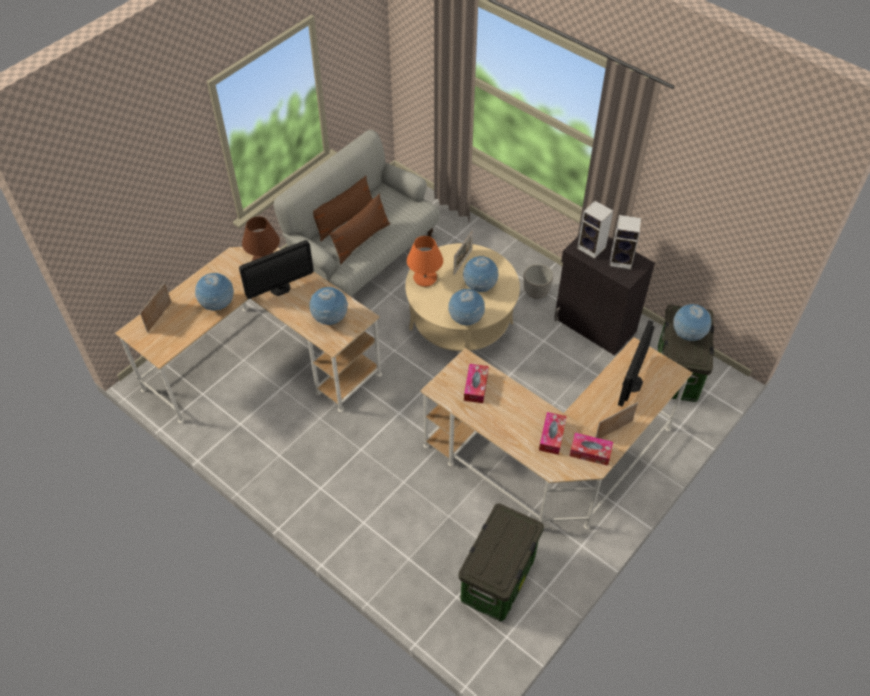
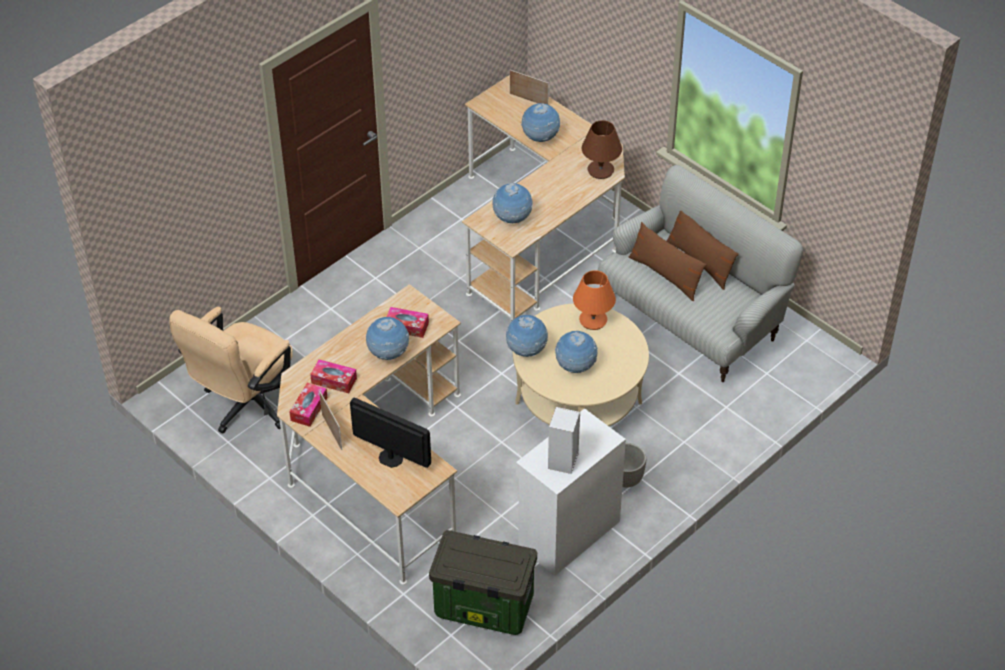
camera: 95 degrees right, 5 degrees down
monitor [239,240,314,299] -> none
picture frame [454,230,473,275] -> none
storage box [459,503,544,621] -> beige office chair [169,307,293,433]
black cabinet [554,236,655,356] -> white cabinet [516,408,626,576]
speaker [577,201,613,259] -> none
globe [673,304,712,341] -> globe moved to [366,317,409,360]

